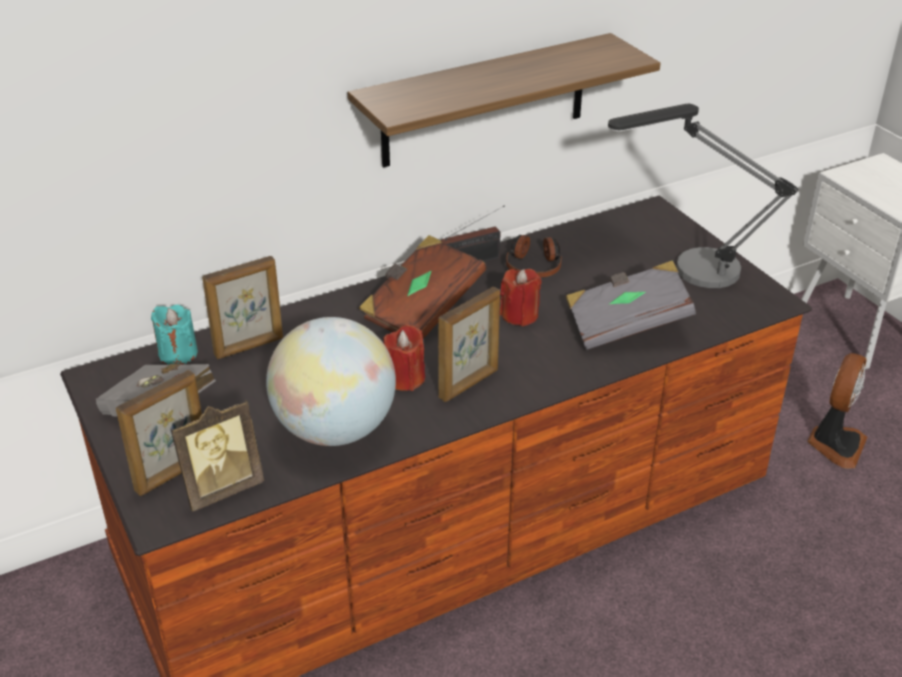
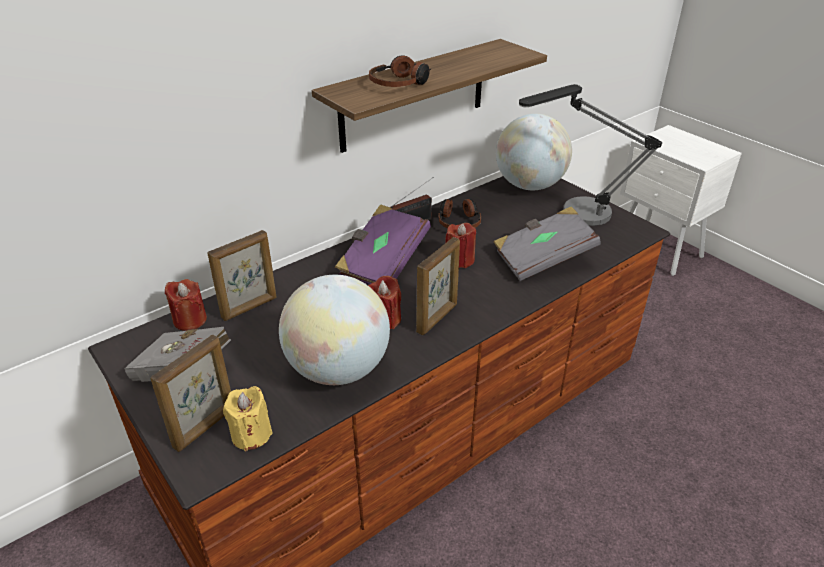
camera: 10 degrees left, 0 degrees up
turquoise candle [151,305,198,365] -> red candle [165,279,207,331]
picture frame [170,399,264,512] -> yellow candle [223,386,273,451]
brown book [359,235,486,339] -> purple book [335,204,431,285]
fan [808,353,867,469] -> none
none -> headphones [369,55,431,87]
none -> globe [496,114,572,190]

